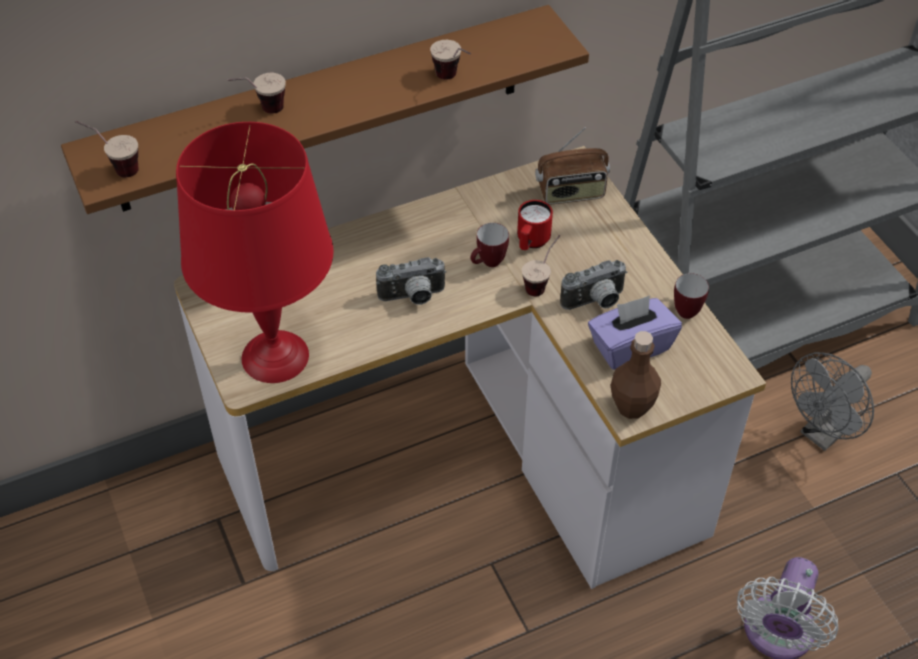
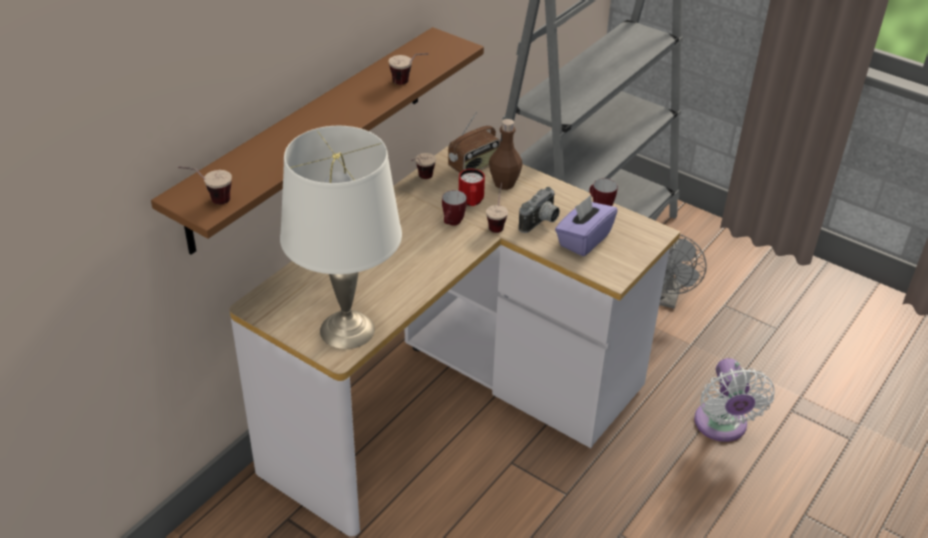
camera: 30 degrees left, 10 degrees down
red table lamp [176,122,334,383] -> white table lamp [280,126,402,349]
cup [227,73,286,114] -> cup moved to [410,153,436,179]
camera [376,257,446,305] -> none
brown bottle [610,331,661,419] -> brown bottle moved to [489,119,523,190]

